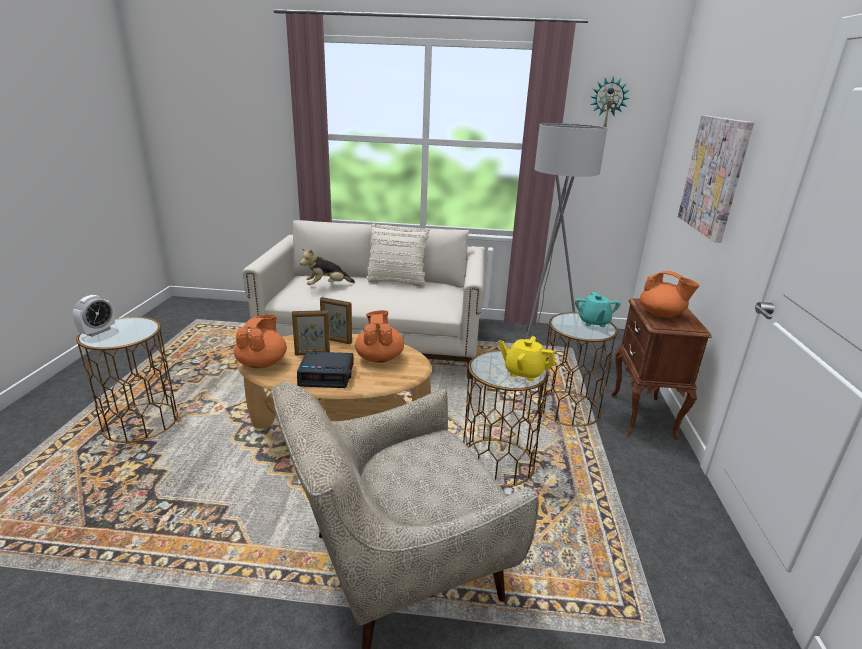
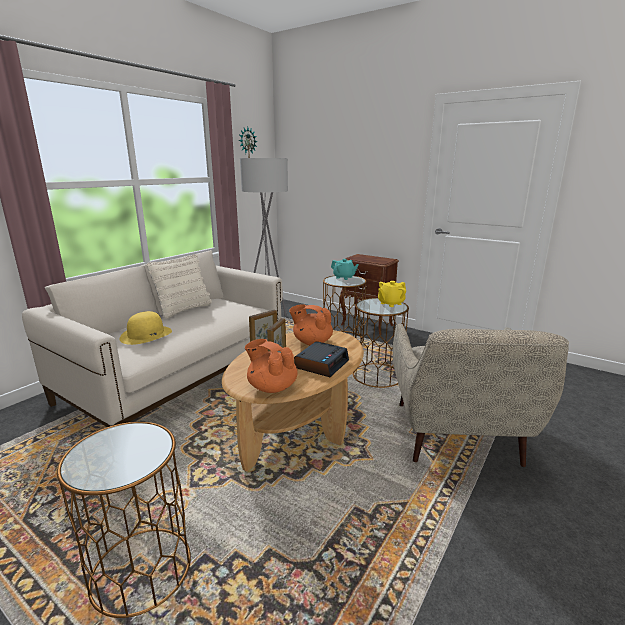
camera: 60 degrees left, 5 degrees down
alarm clock [72,295,115,337] -> none
plush toy [300,248,355,285] -> yellow hat [119,311,172,345]
orange teapot [640,271,699,318] -> none
picture [678,115,754,243] -> none

